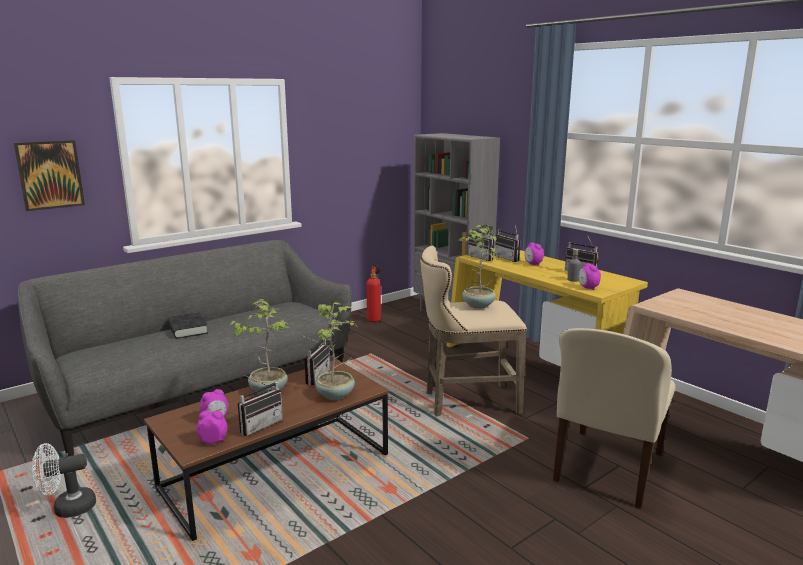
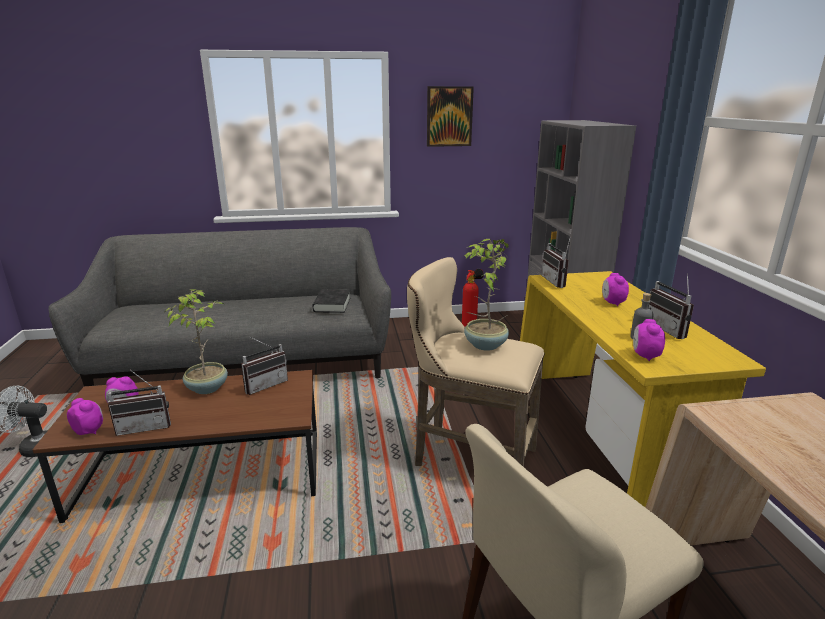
camera: 30 degrees right, 5 degrees up
picture [14,140,85,211] -> picture moved to [427,86,474,147]
black book [168,312,208,339] -> black book moved to [312,289,350,313]
potted plant [315,302,356,400] -> none
radio [495,224,520,262] -> none

